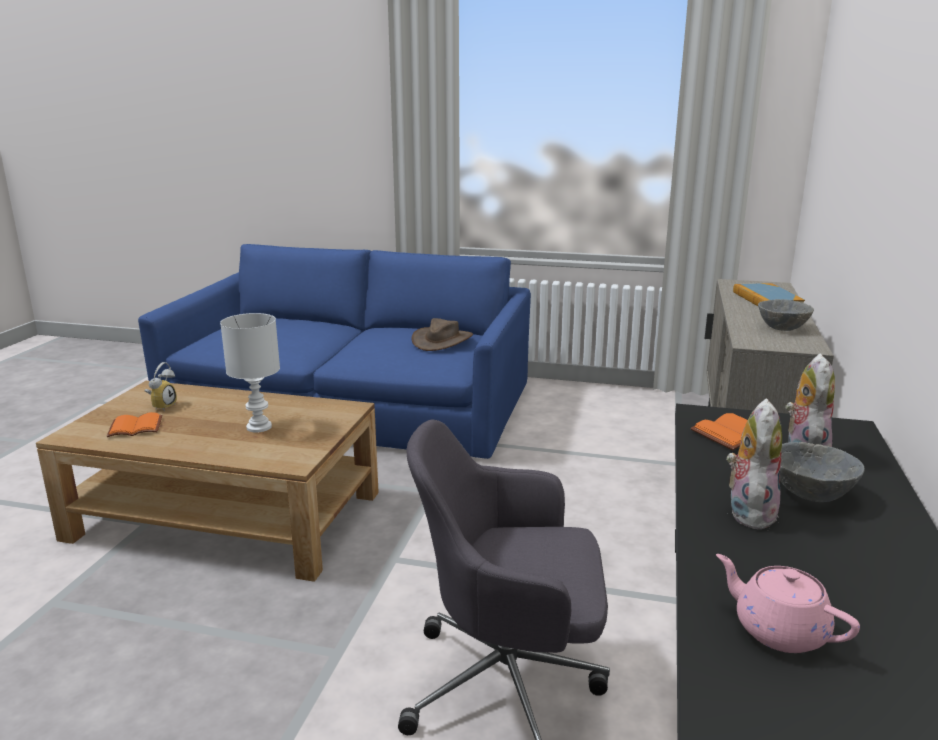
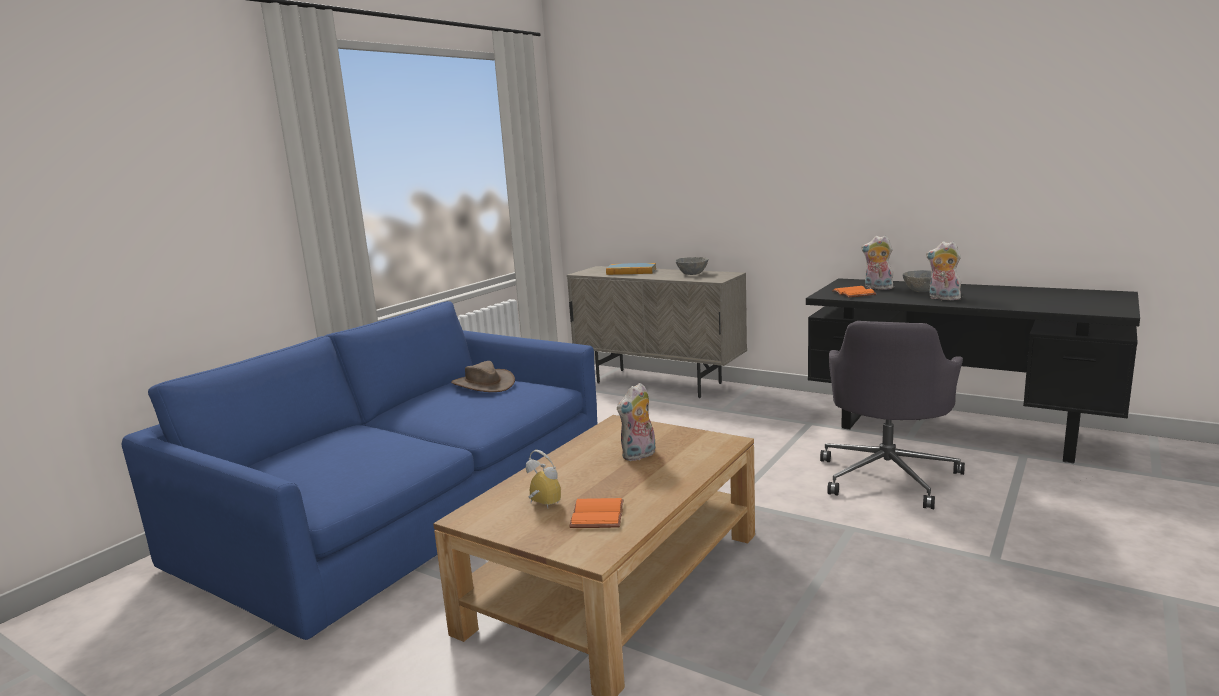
camera: 70 degrees left, 5 degrees down
white table lamp [220,313,280,432] -> plush toy [617,383,656,461]
pink teapot [716,554,860,653] -> none

